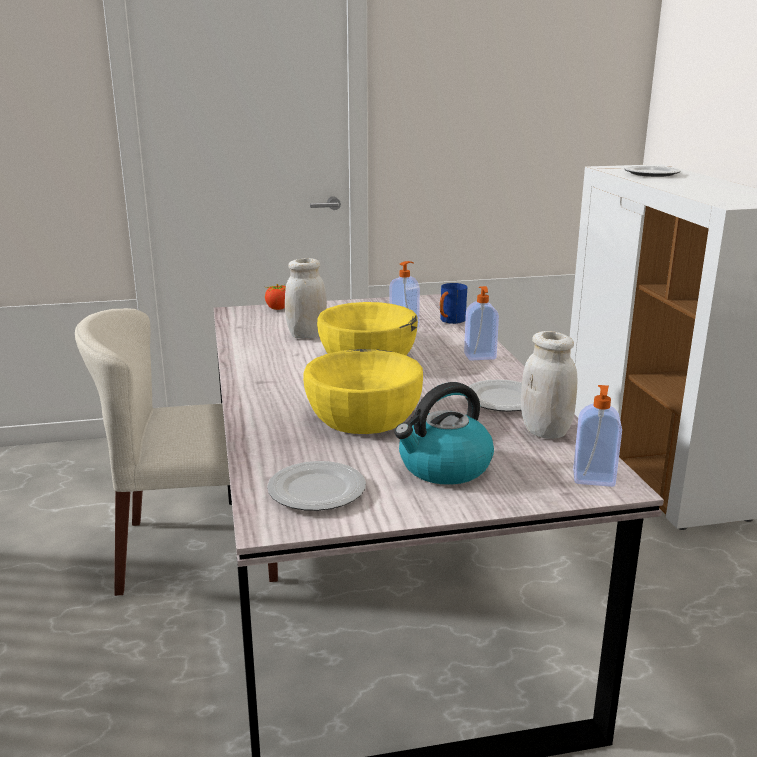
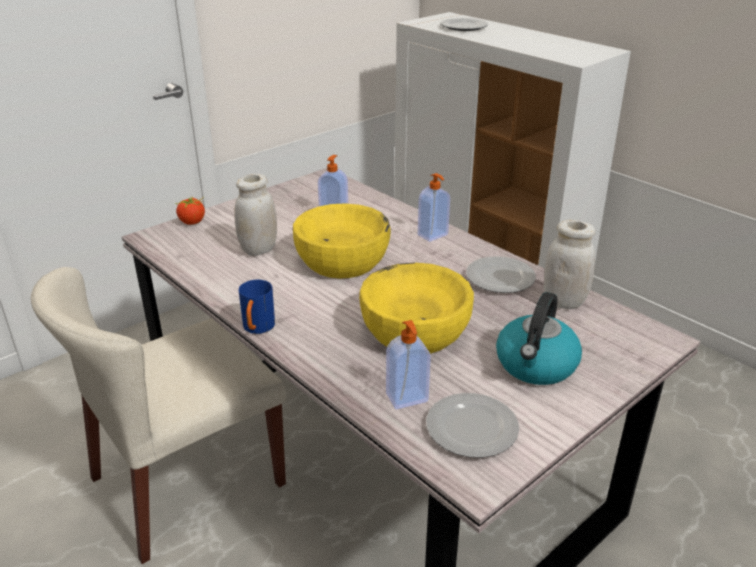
camera: 30 degrees left, 10 degrees up
blue mug [440,283,467,324] -> blue mug moved to [239,280,275,334]
soap dispenser [573,385,622,487] -> soap dispenser moved to [386,320,431,409]

